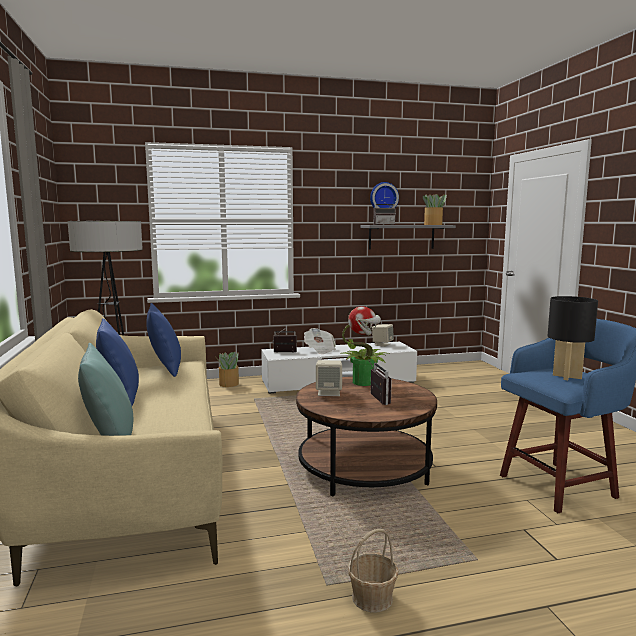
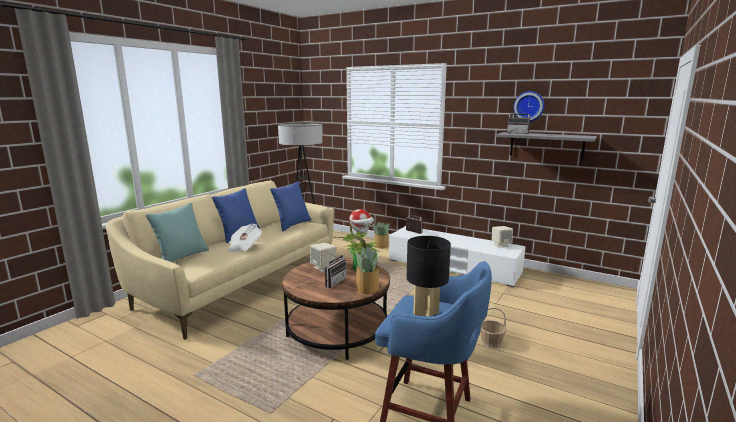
camera: 45 degrees right, 5 degrees up
newspaper [304,328,336,354] -> newspaper moved to [227,224,262,252]
basket [348,529,399,613] -> basket moved to [480,307,506,348]
potted plant [423,194,447,225] -> potted plant moved to [356,246,380,294]

